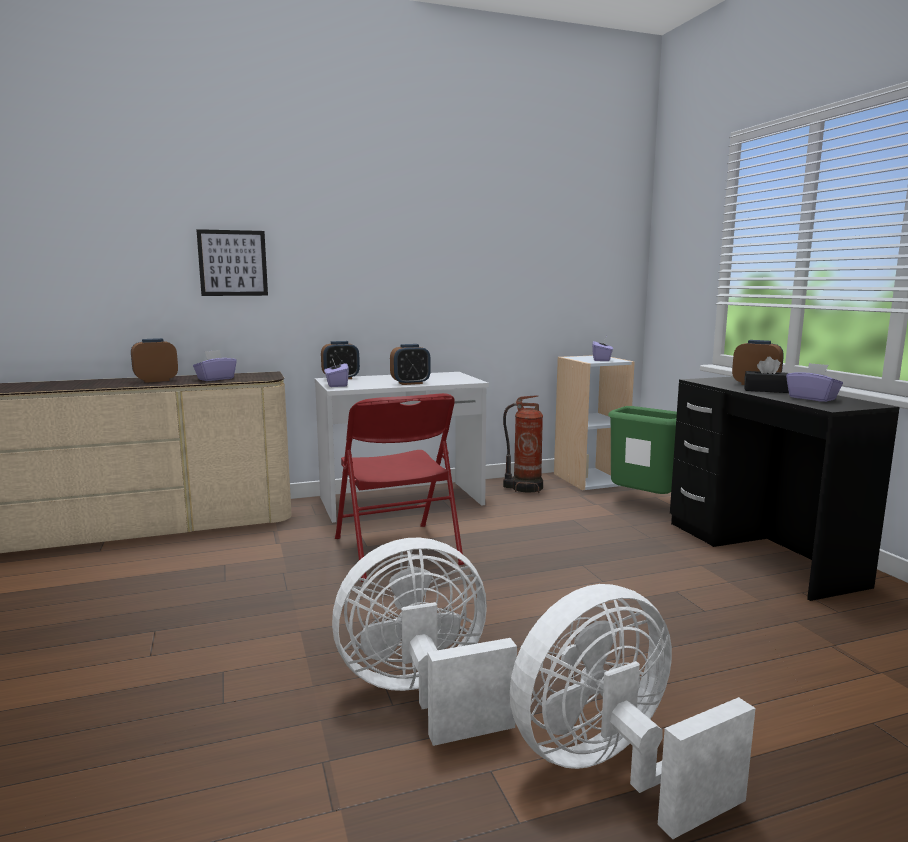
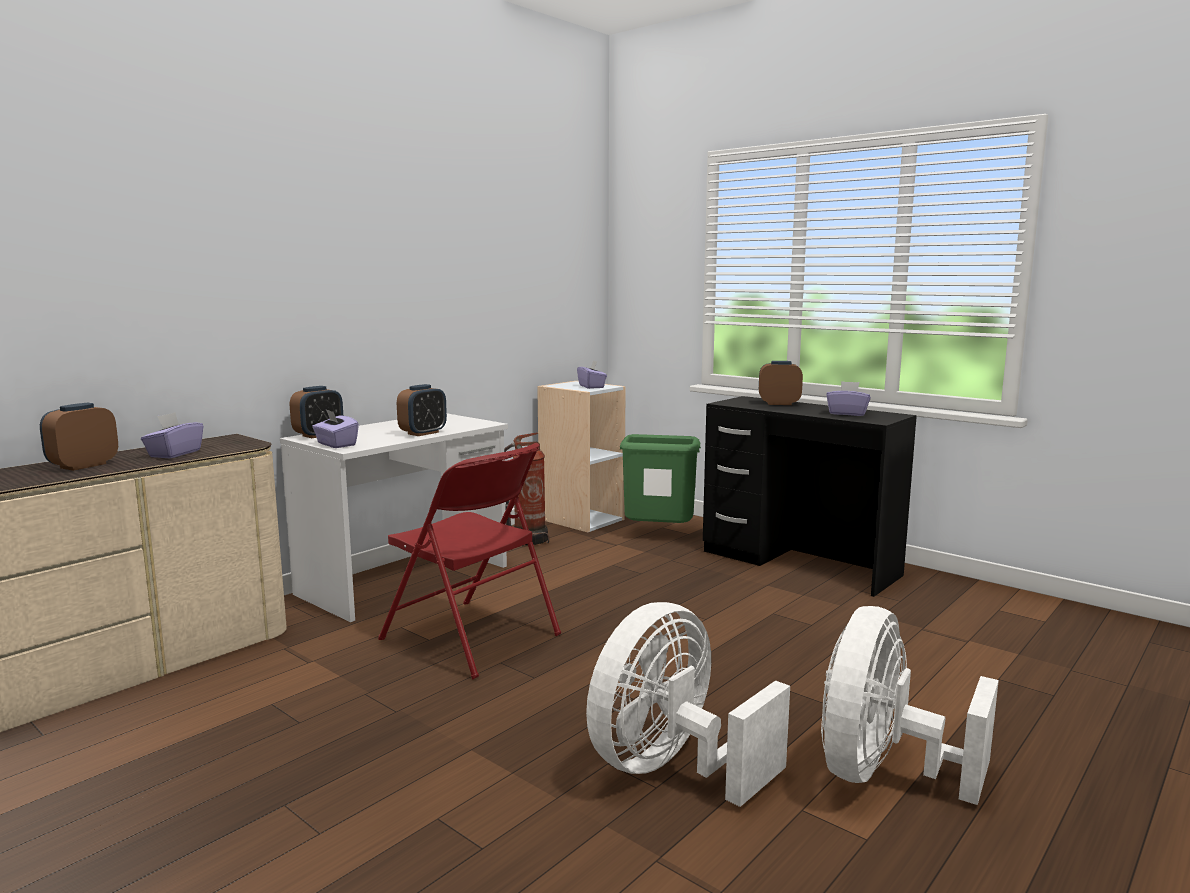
camera: 30 degrees left, 0 degrees up
picture [196,229,268,296] -> none
black tissue box [744,356,789,393] -> none

